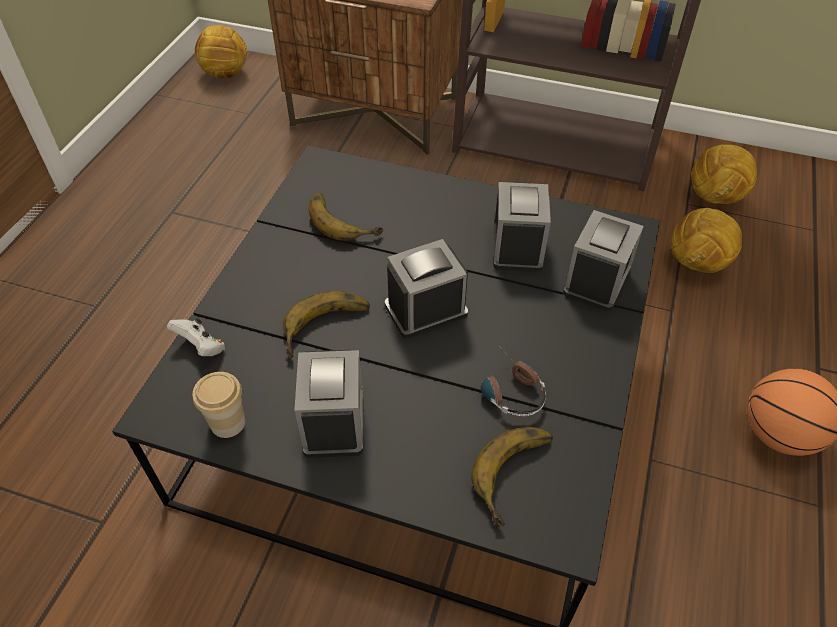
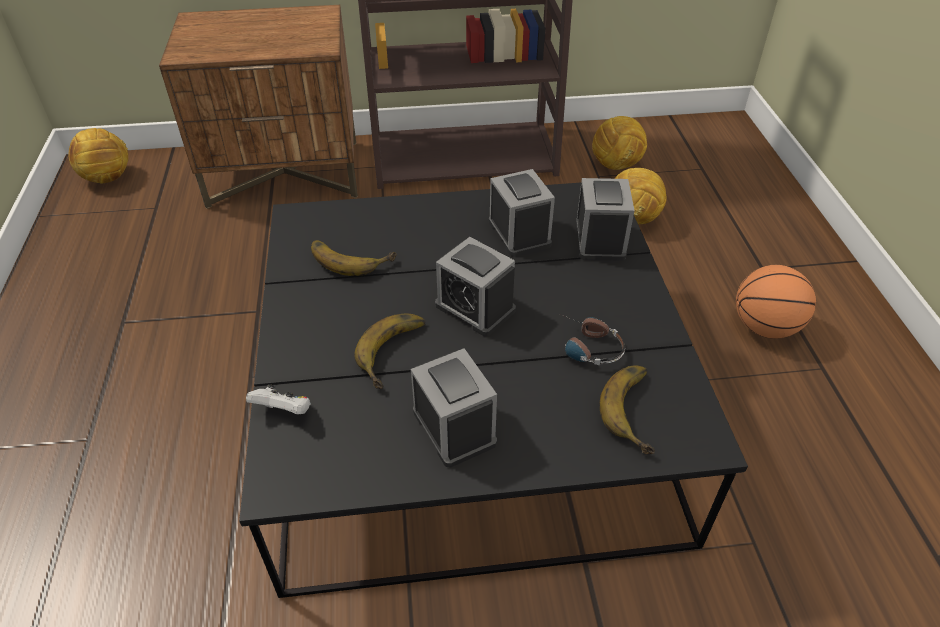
camera: 25 degrees left, 5 degrees down
cup [193,372,245,438] -> none
alarm clock [385,239,468,339] -> alarm clock turned 90 degrees counterclockwise [435,237,516,336]

